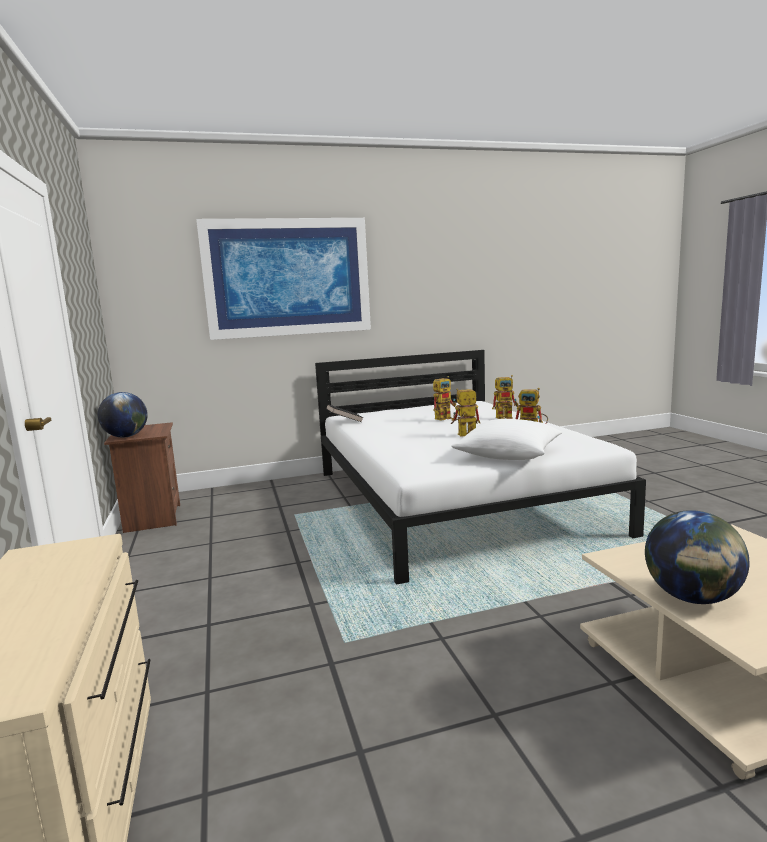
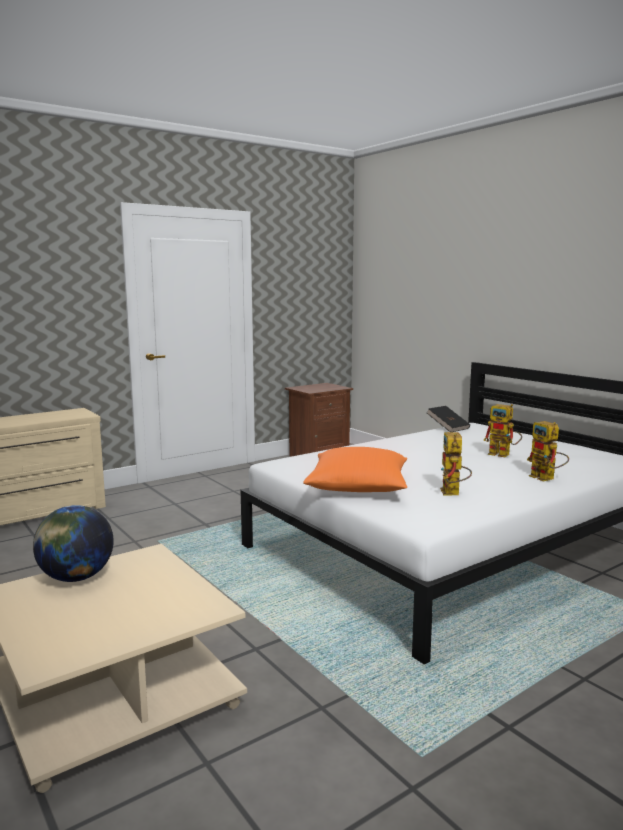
camera: 70 degrees right, 0 degrees up
globe [98,392,148,438] -> none
picture [196,218,371,340] -> none
toy robot [451,388,480,436] -> none
white pillow [451,419,563,460] -> orange pillow [303,447,407,492]

